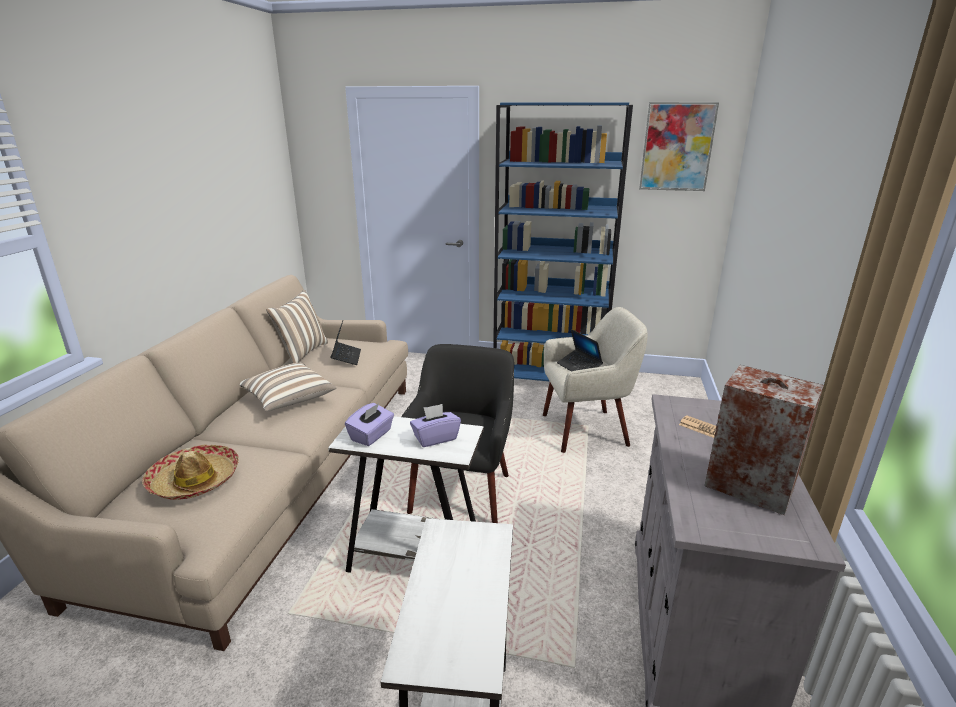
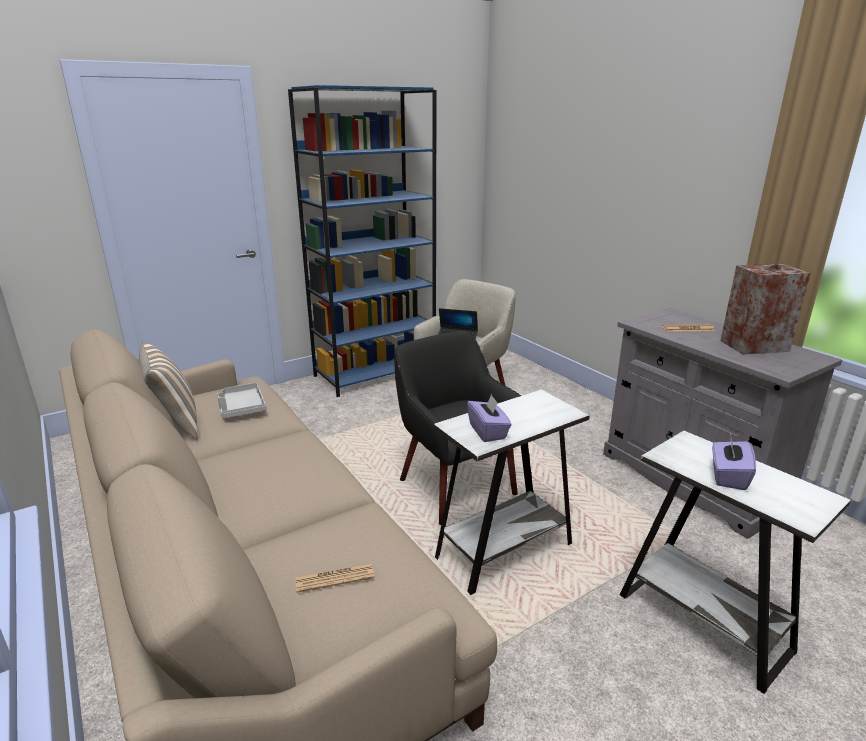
camera: 45 degrees left, 0 degrees up
hat [142,444,239,500] -> newspaper [295,564,374,593]
pillow [240,363,336,412] -> none
laptop [331,321,361,365] -> grey tray [217,383,266,418]
purple tissue box [410,404,461,447] -> purple tissue box moved to [712,438,756,490]
picture [639,102,719,191] -> none

